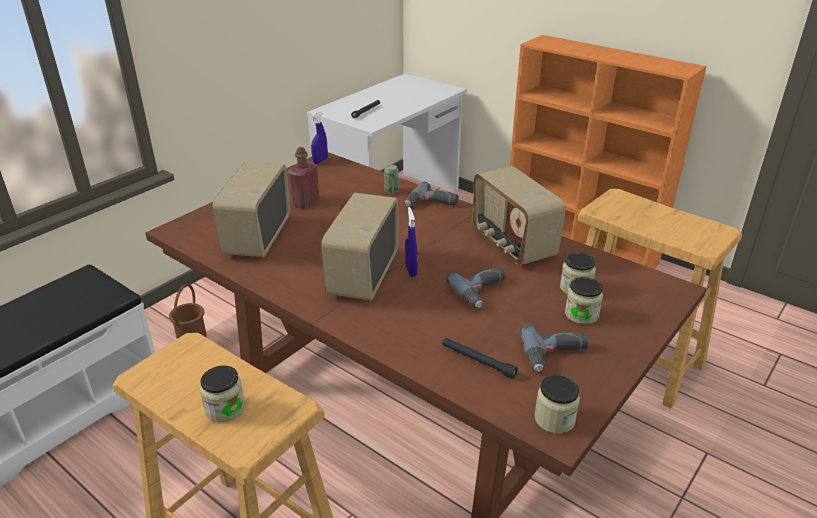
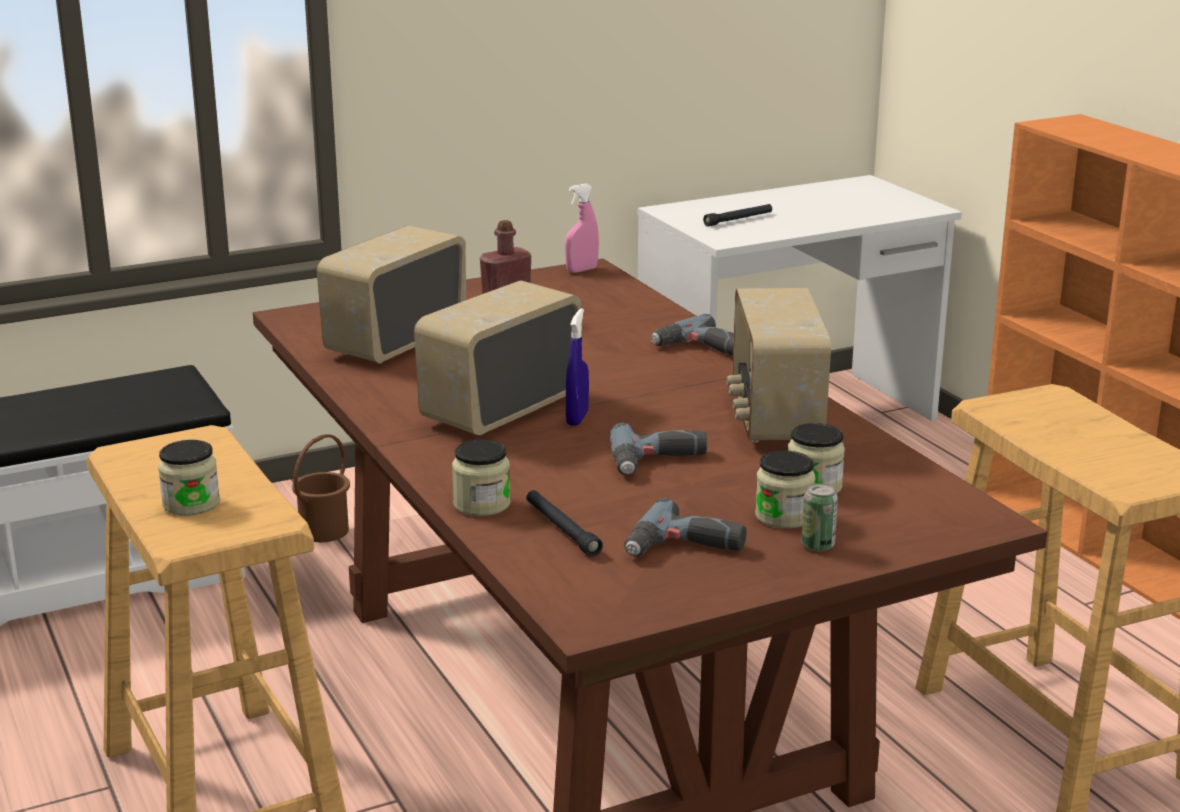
camera: 25 degrees right, 10 degrees down
blue spray bottle [311,112,328,164] -> pink spray bottle [565,184,599,273]
can [384,165,399,194] -> can moved to [801,483,838,552]
jar [534,375,580,434] -> jar moved to [452,439,510,516]

